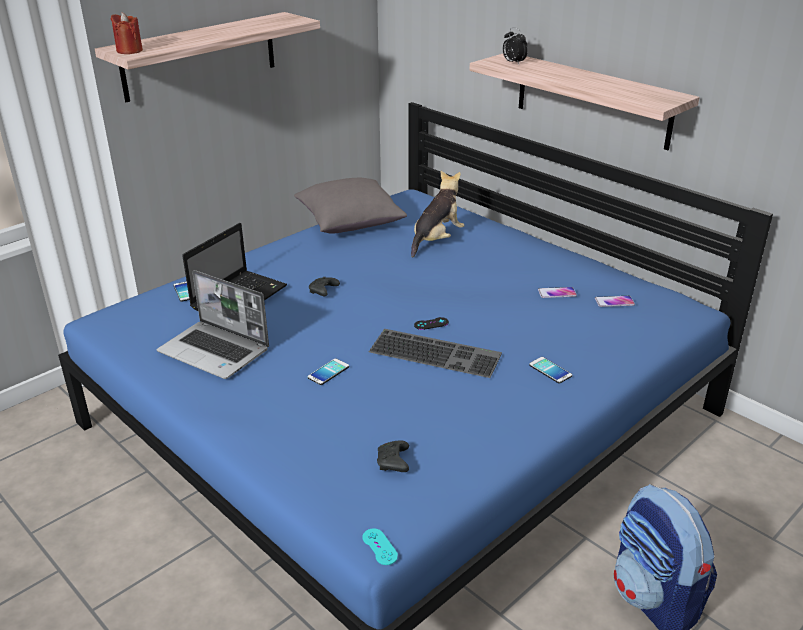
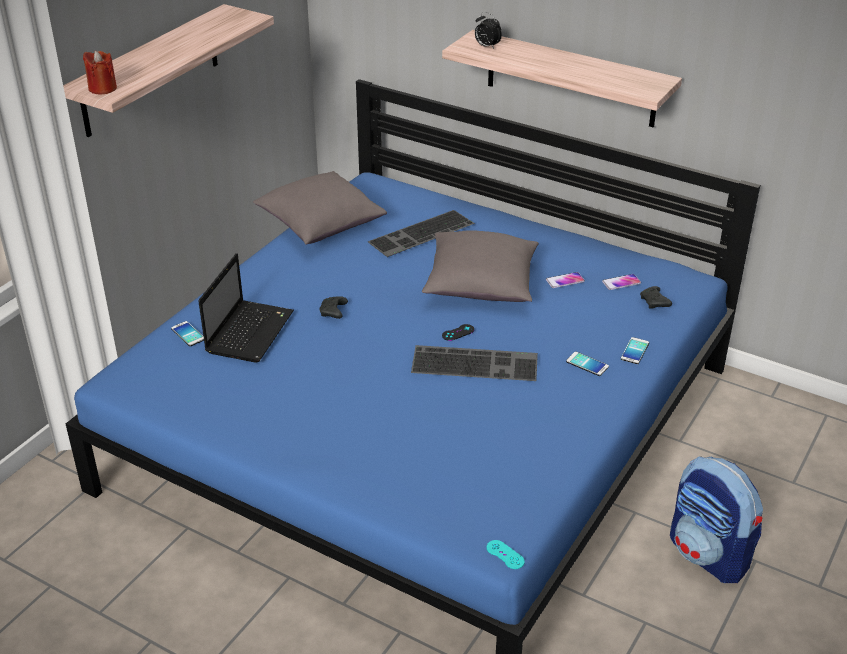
camera: 15 degrees left, 5 degrees up
laptop [157,270,269,379] -> none
phone [307,358,349,385] -> phone moved to [621,337,649,364]
black game controller [377,440,409,472] -> black game controller moved to [640,286,672,308]
plush toy [411,171,465,257] -> keyboard [368,210,475,257]
none -> grey pillow [422,230,539,302]

